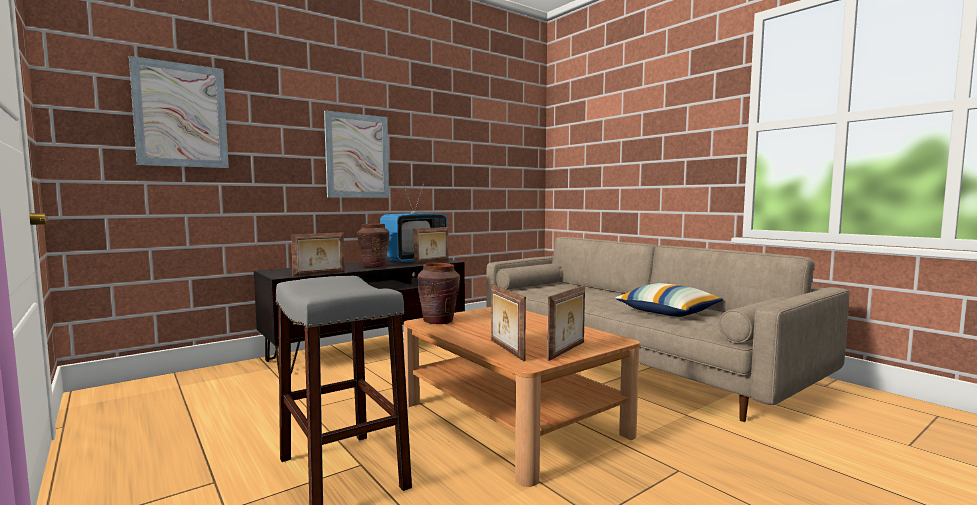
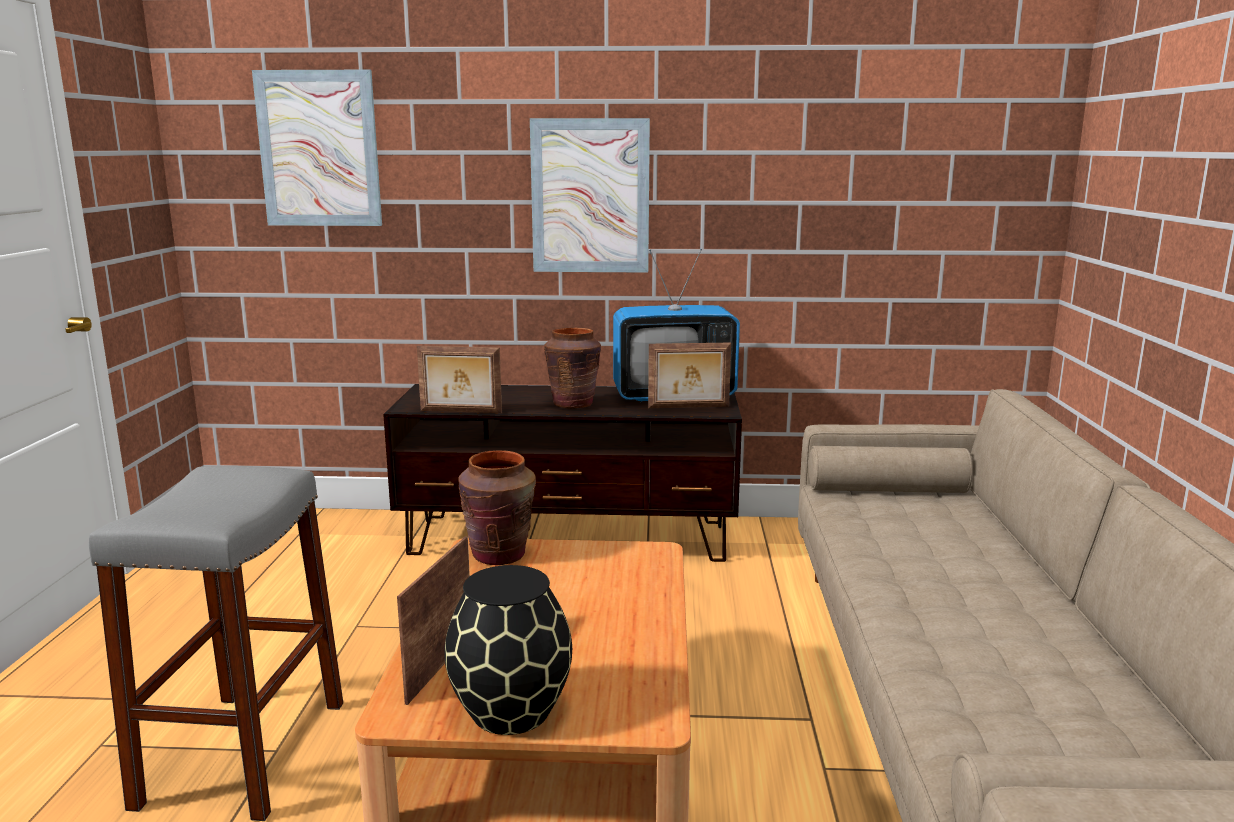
camera: 40 degrees right, 10 degrees up
picture frame [547,285,585,361] -> black vase [444,565,572,735]
pillow [615,283,724,317] -> none

